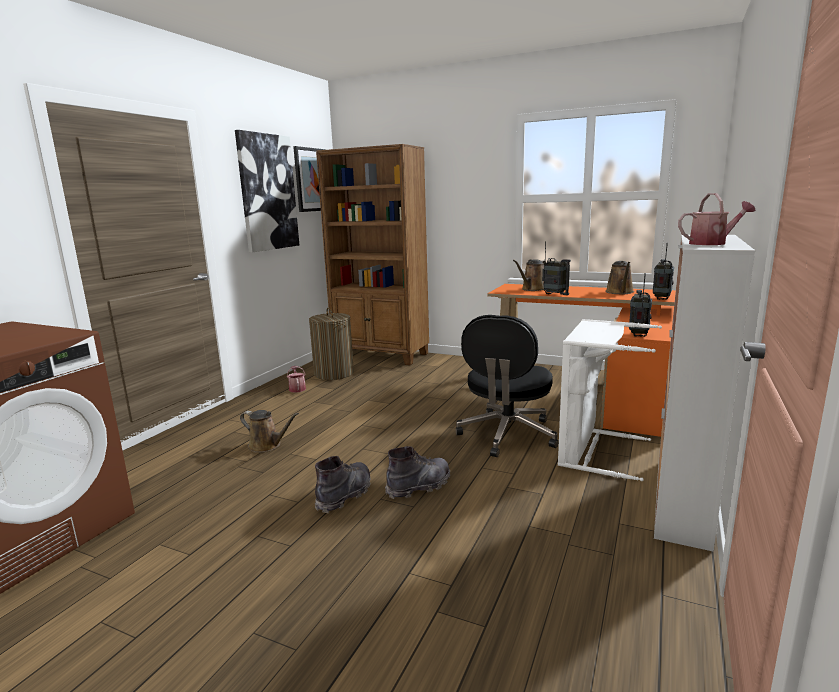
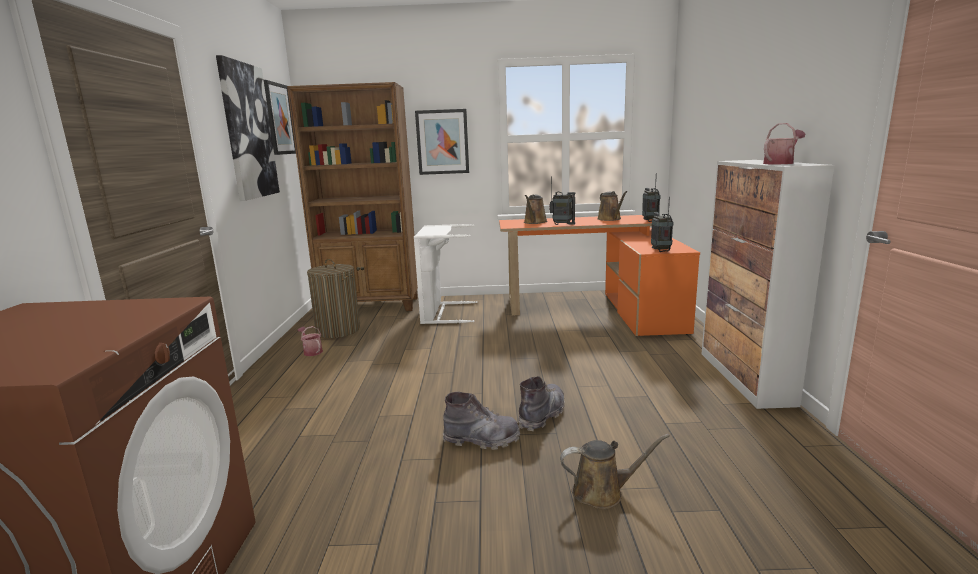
camera: 25 degrees left, 0 degrees up
brown watering can [240,410,299,453] -> brown watering can moved to [560,434,670,509]
grey boot [315,456,371,513] -> grey boot turned 90 degrees clockwise [443,392,520,450]
black office chair [456,315,558,457] -> none
white laundry basket [558,319,662,481] -> white laundry basket moved to [414,224,478,324]
none -> picture [415,109,469,175]

